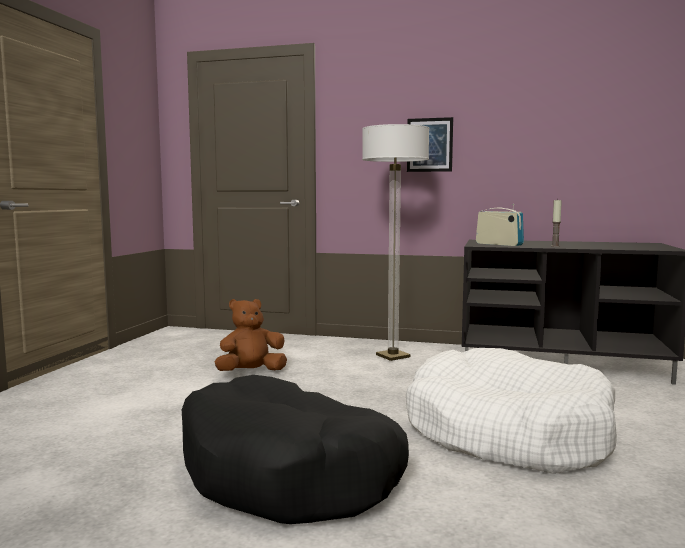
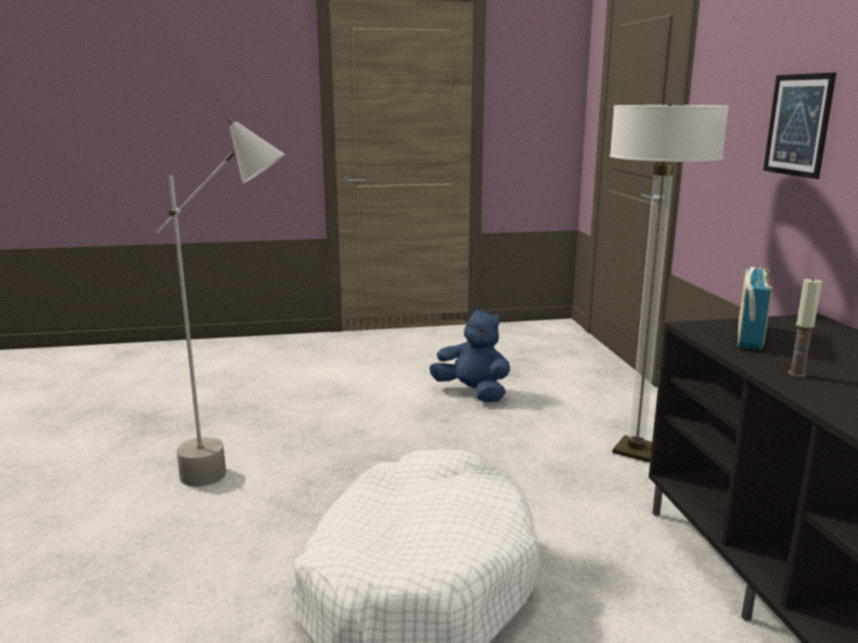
camera: 65 degrees right, 10 degrees up
black dog bed [182,375,409,524] -> grey floor lamp [156,117,285,487]
brown plush toy [214,299,287,371] -> blue plush toy [429,308,510,402]

